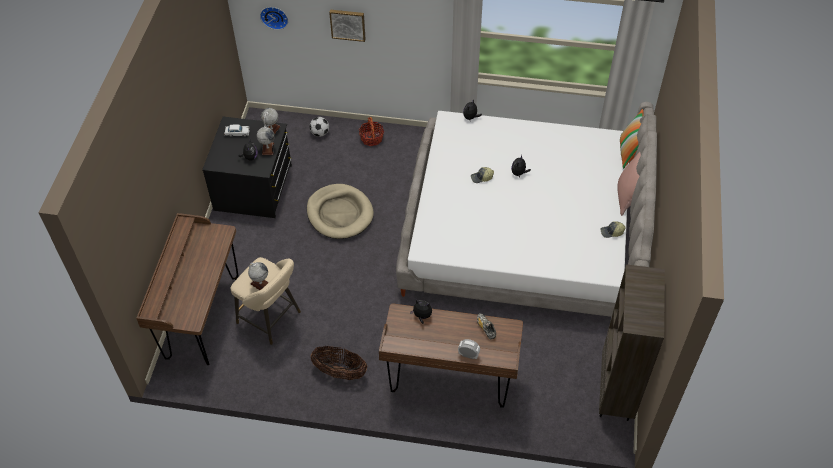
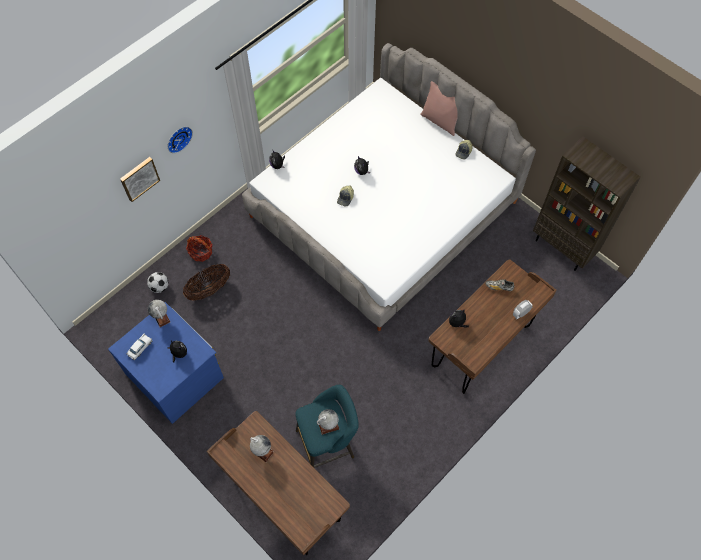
camera: 55 degrees left, 10 degrees up
black dresser [202,117,292,218] -> blue dresser [108,302,224,424]
beige stool [231,257,301,345] -> turquoise stool [295,385,359,468]
globe [257,125,275,155] -> globe moved to [250,435,274,462]
wall clock [260,7,288,30] -> wall clock moved to [168,127,193,153]
beige dog bed [307,184,374,239] -> none
basket [310,346,367,380] -> basket moved to [183,264,230,301]
pillow [620,109,644,169] -> none

